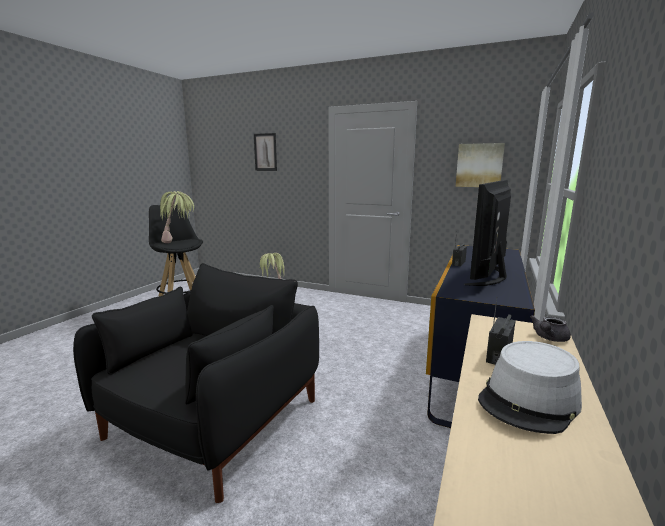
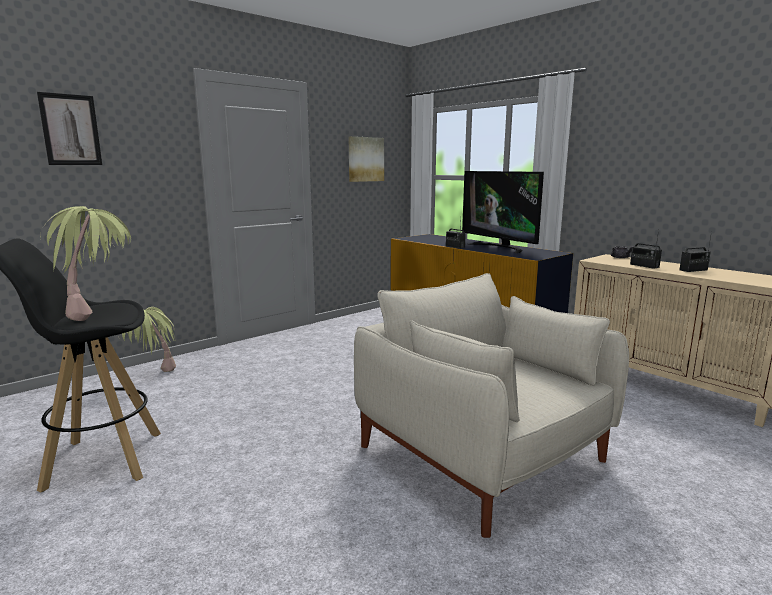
camera: 65 degrees left, 0 degrees up
black armchair [73,263,319,503] -> beige armchair [354,273,629,538]
grey hat [478,341,582,434] -> radio [680,230,712,272]

